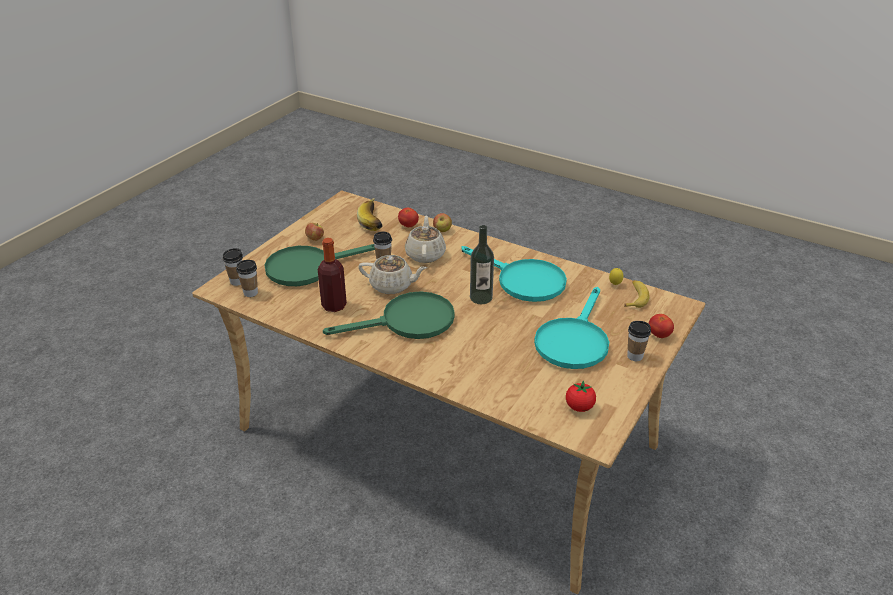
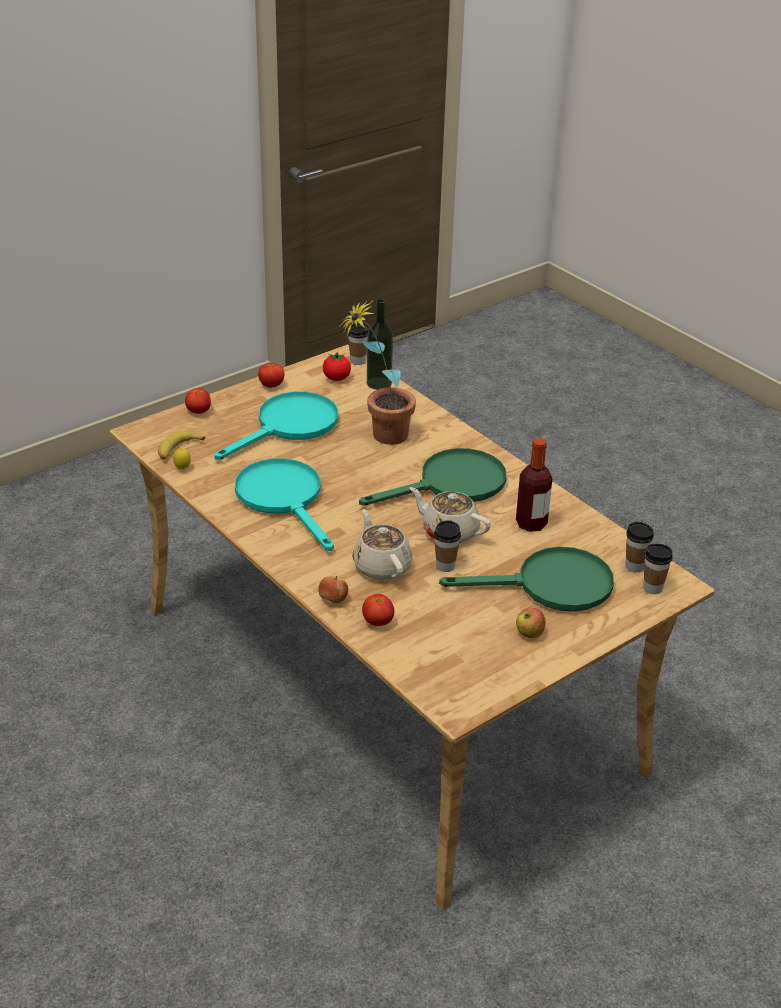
camera: 160 degrees left, 0 degrees up
green frying pan [323,291,455,339] -> green frying pan turned 150 degrees clockwise [359,448,507,506]
banana [357,198,383,231] -> none
beige teapot [405,215,446,263] -> beige teapot turned 135 degrees clockwise [352,509,413,580]
bottle [470,225,494,304] -> bottle moved to [367,299,393,390]
cup [627,321,651,361] -> cup moved to [347,323,369,365]
none -> tomato [258,363,284,388]
none -> potted plant [338,300,416,445]

